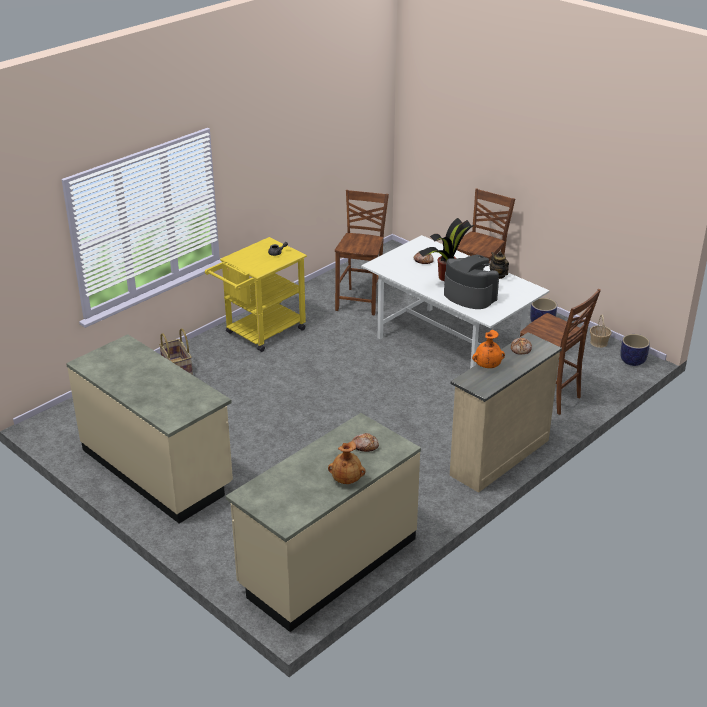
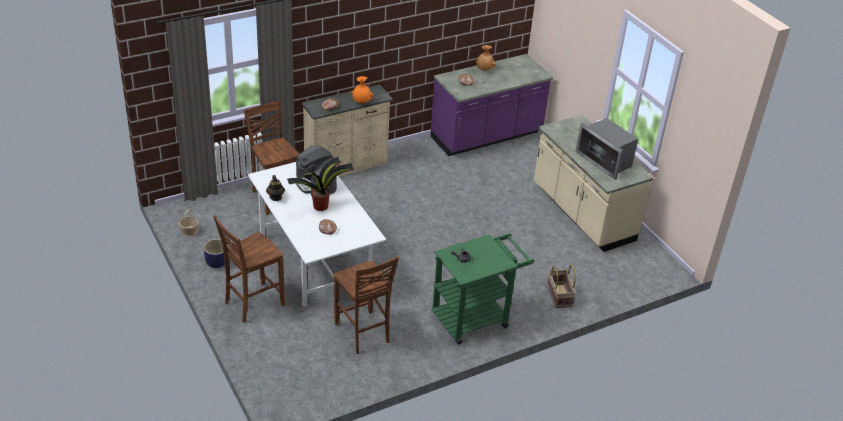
camera: 165 degrees left, 5 degrees up
yellow cart [205,237,307,352] -> green cart [431,233,534,345]
beige counter [226,413,421,632] -> purple counter [431,54,554,156]
brown chair [335,190,389,316] -> brown chair turned 60 degrees counterclockwise [334,256,399,354]
planter [620,334,650,366] -> none
none -> microwave [575,118,638,180]

